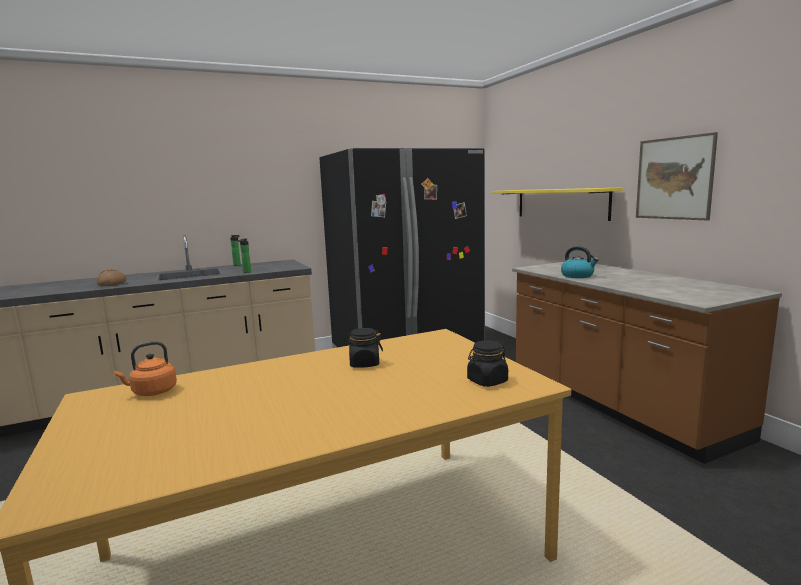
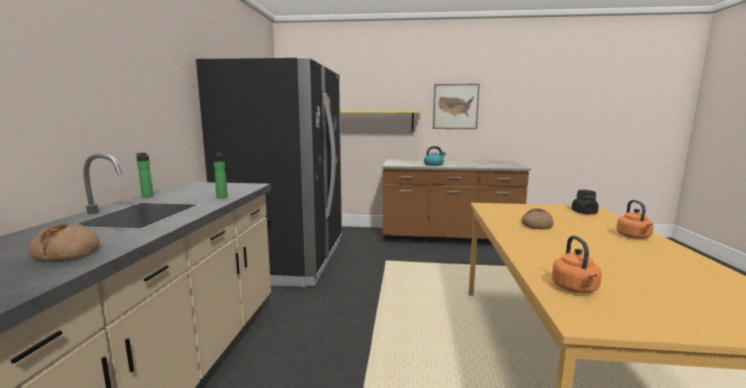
camera: 60 degrees left, 0 degrees up
black jar [344,328,383,368] -> bread [521,208,553,229]
none -> orange kettle [616,200,654,239]

